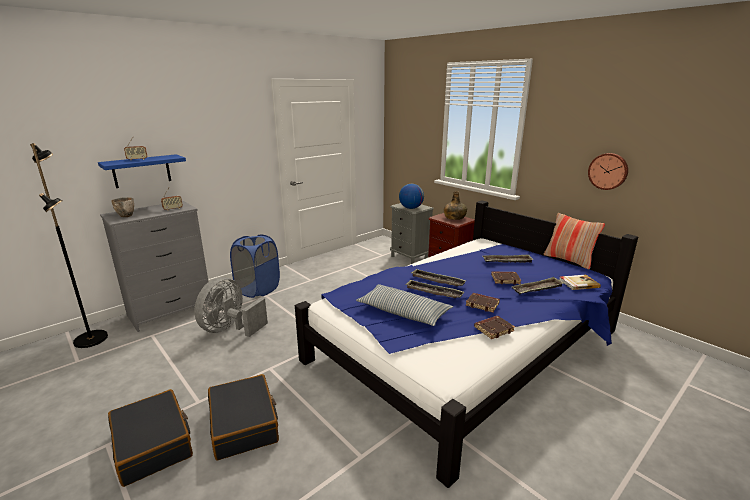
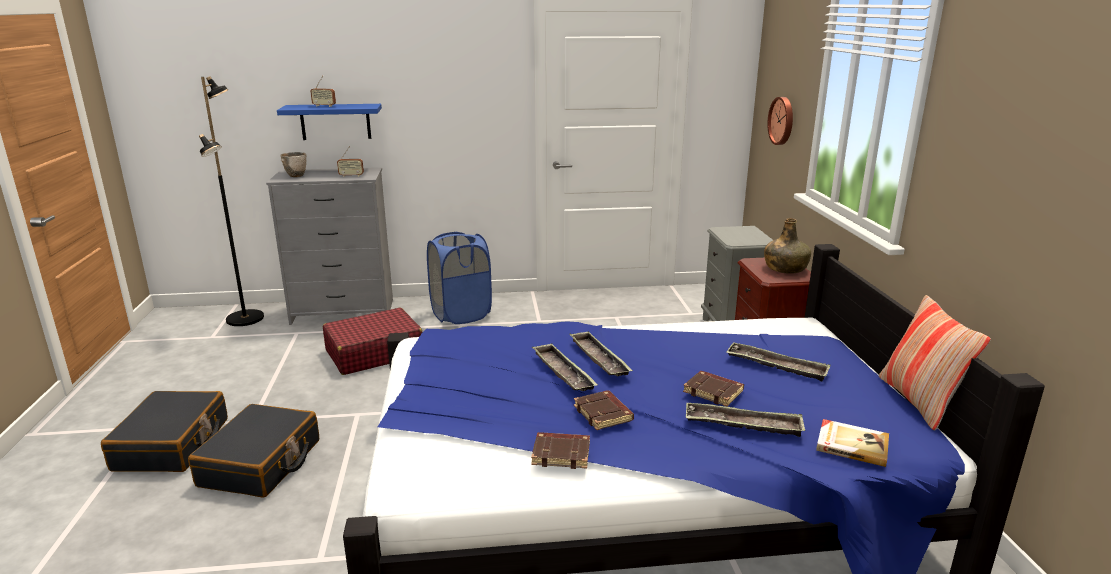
camera: 35 degrees right, 0 degrees up
grey fan [194,277,268,337] -> red suitcase [323,307,422,375]
pillow [356,284,453,326] -> none
globe [399,184,424,209] -> none
wall clock [588,153,628,190] -> wall clock moved to [767,97,793,145]

